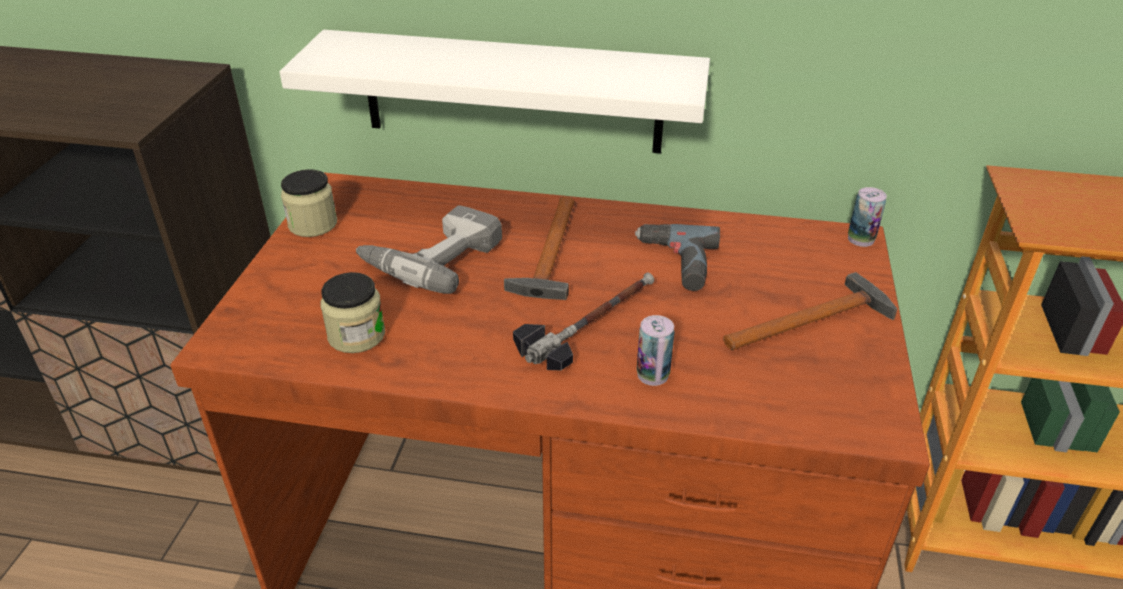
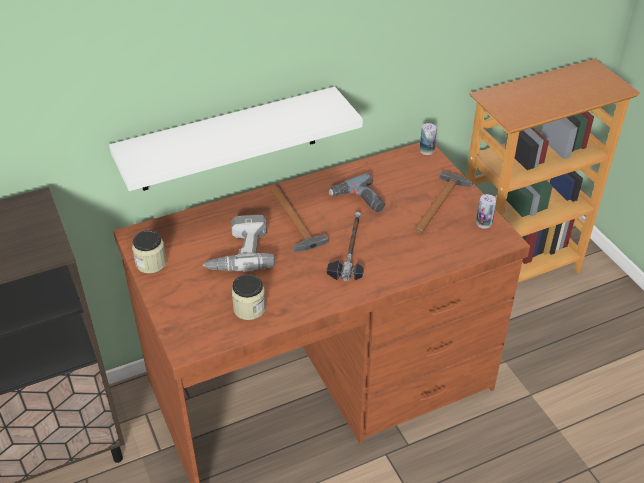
camera: 35 degrees left, 5 degrees up
can [637,315,674,386] -> can moved to [476,194,496,229]

